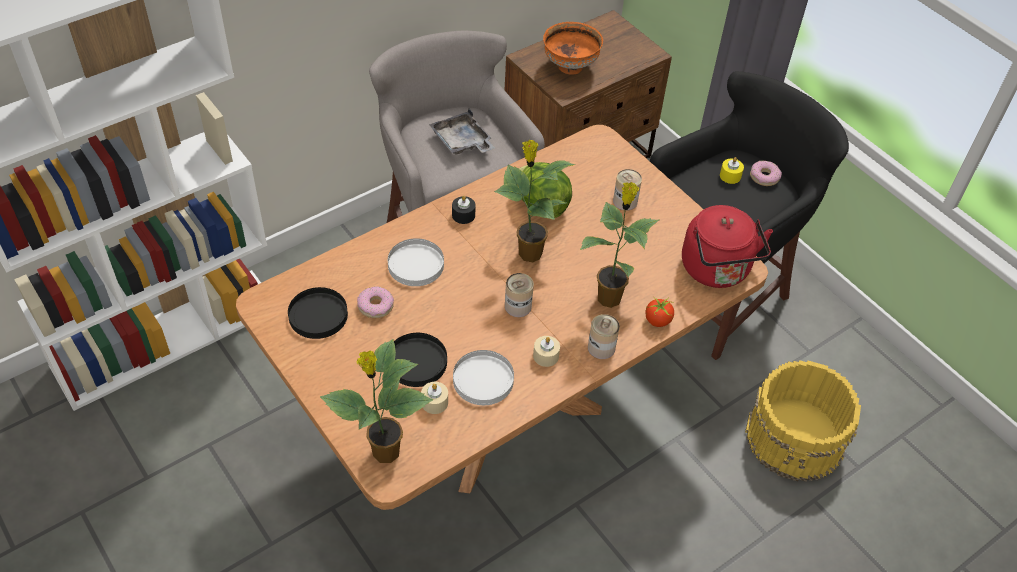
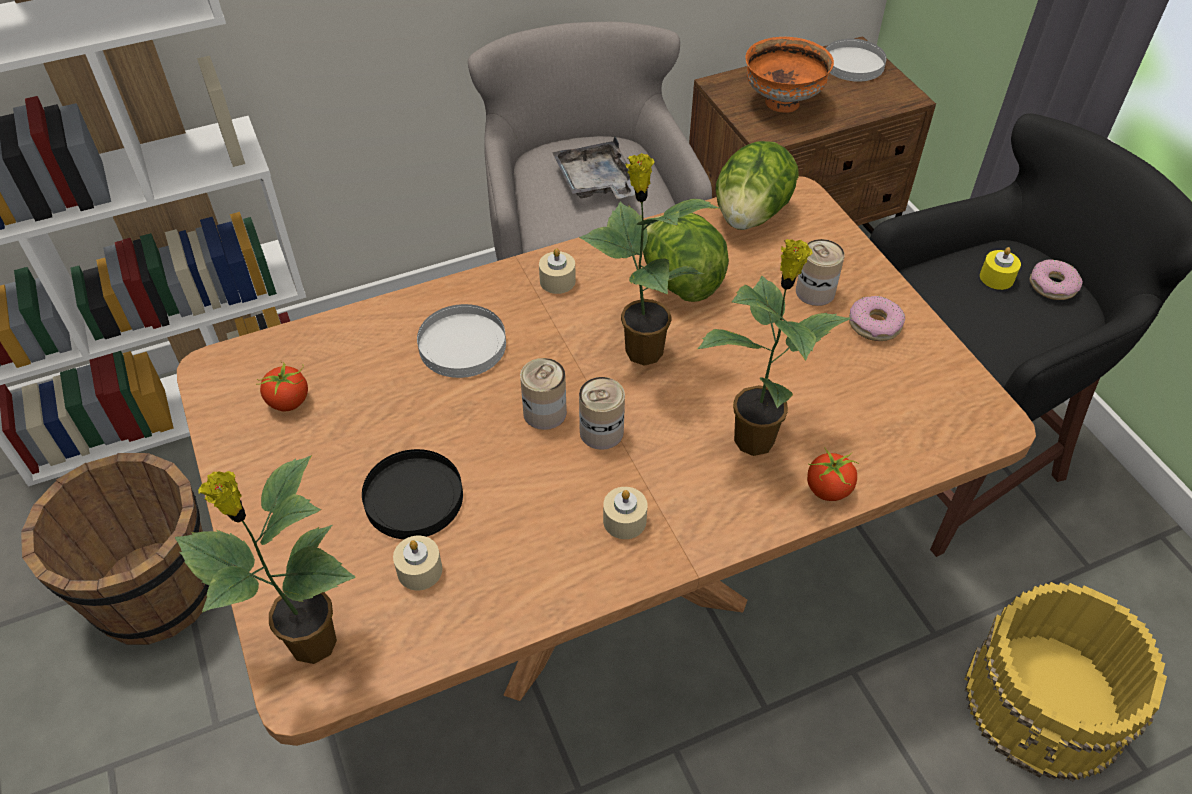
camera: 15 degrees right, 0 degrees up
black plate [288,287,348,339] -> tomato [257,361,308,411]
donut [357,286,394,318] -> donut moved to [849,296,905,341]
black candle [452,195,476,224] -> beige candle [539,248,576,294]
white plate [453,350,514,405] -> white plate moved to [825,39,887,82]
can [588,314,620,359] -> can moved to [520,358,567,430]
red kettle [682,205,773,288] -> none
none -> brown bucket [21,453,209,645]
none -> lettuce [716,141,799,230]

